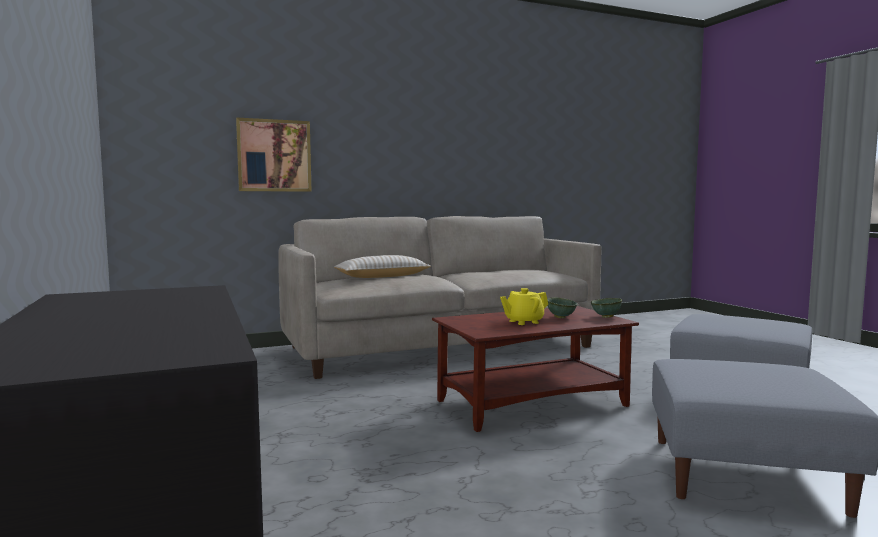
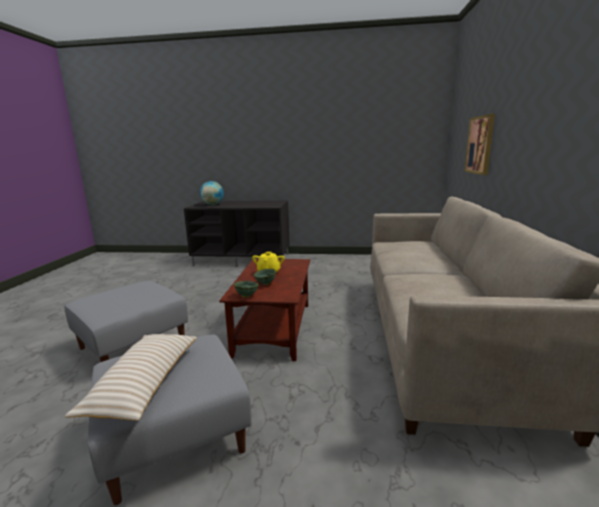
camera: 120 degrees right, 10 degrees up
beige pillow [334,255,431,278] -> beige pillow moved to [65,334,197,421]
none -> globe [200,181,224,205]

